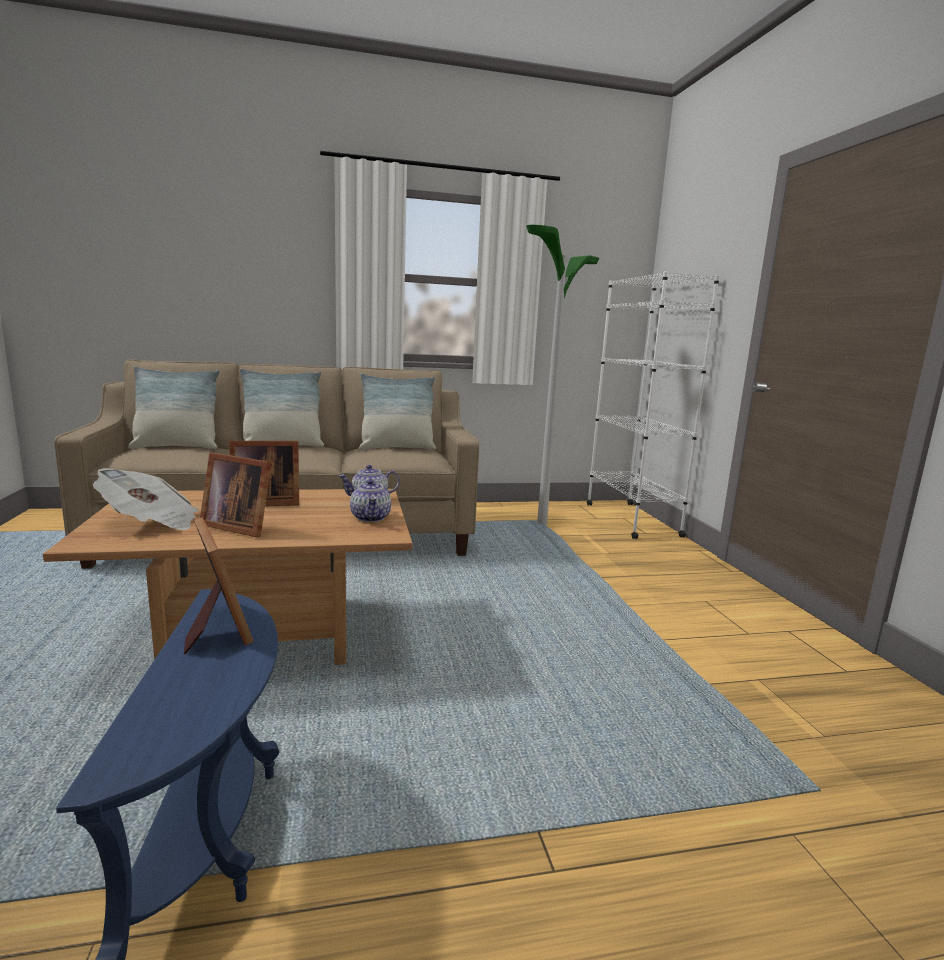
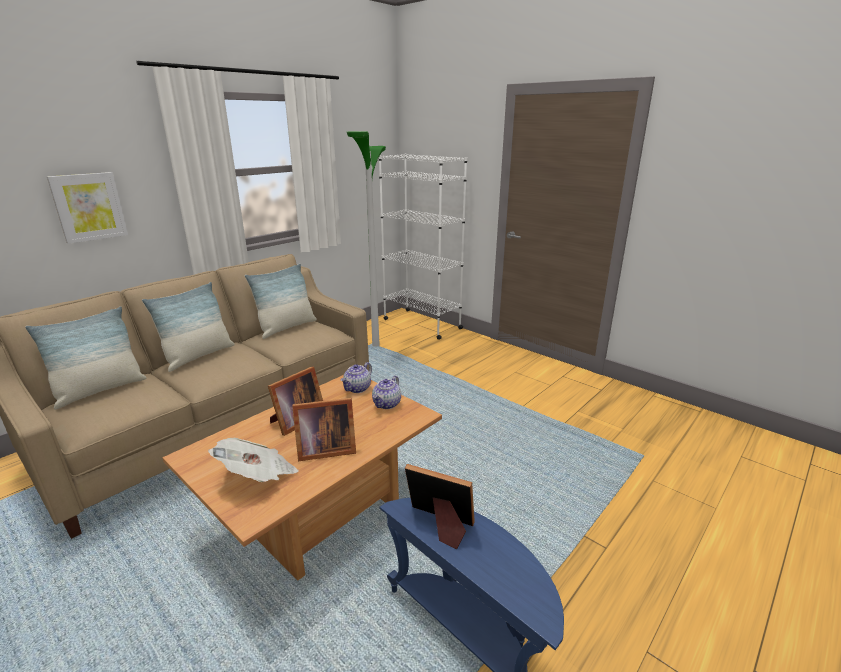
camera: 35 degrees left, 10 degrees up
teapot [350,479,391,522] -> teapot turned 75 degrees clockwise [372,376,401,409]
none -> picture [47,172,128,244]

